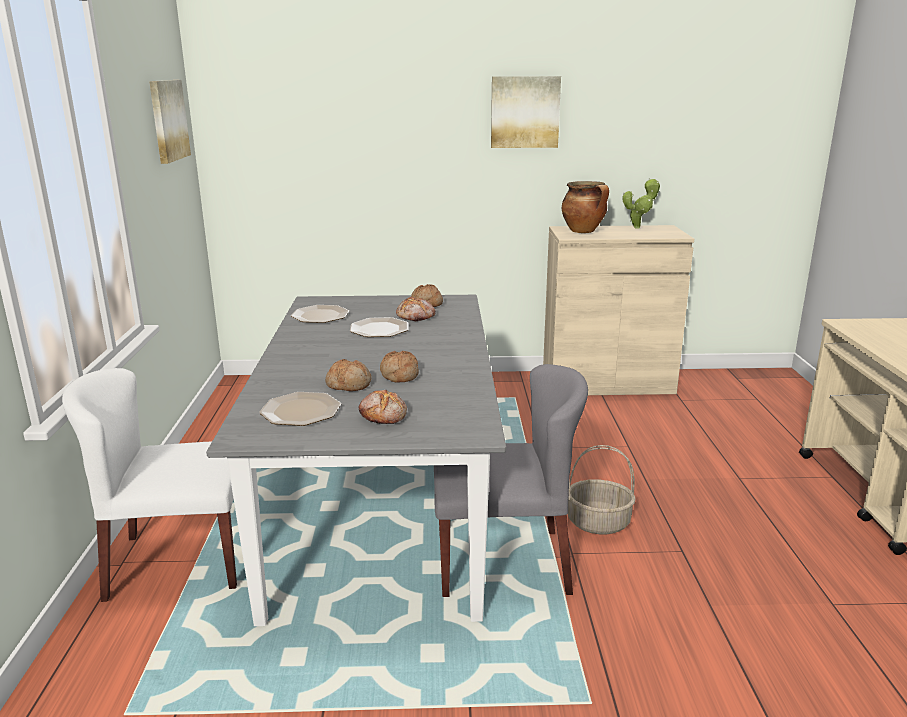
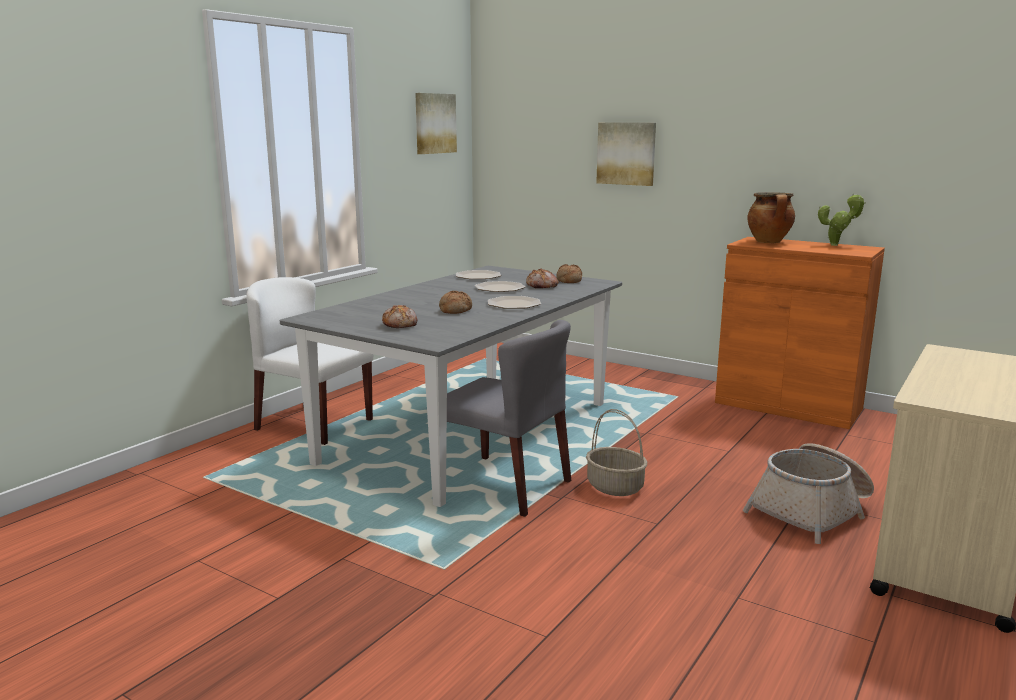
camera: 35 degrees right, 5 degrees down
plate [259,392,341,426] -> plate moved to [488,296,541,309]
bread [325,359,372,391] -> none
picture [491,76,561,148] -> picture moved to [596,122,656,186]
beige cabinet [543,225,694,395] -> orange cabinet [715,237,885,429]
none -> basket [743,443,874,544]

